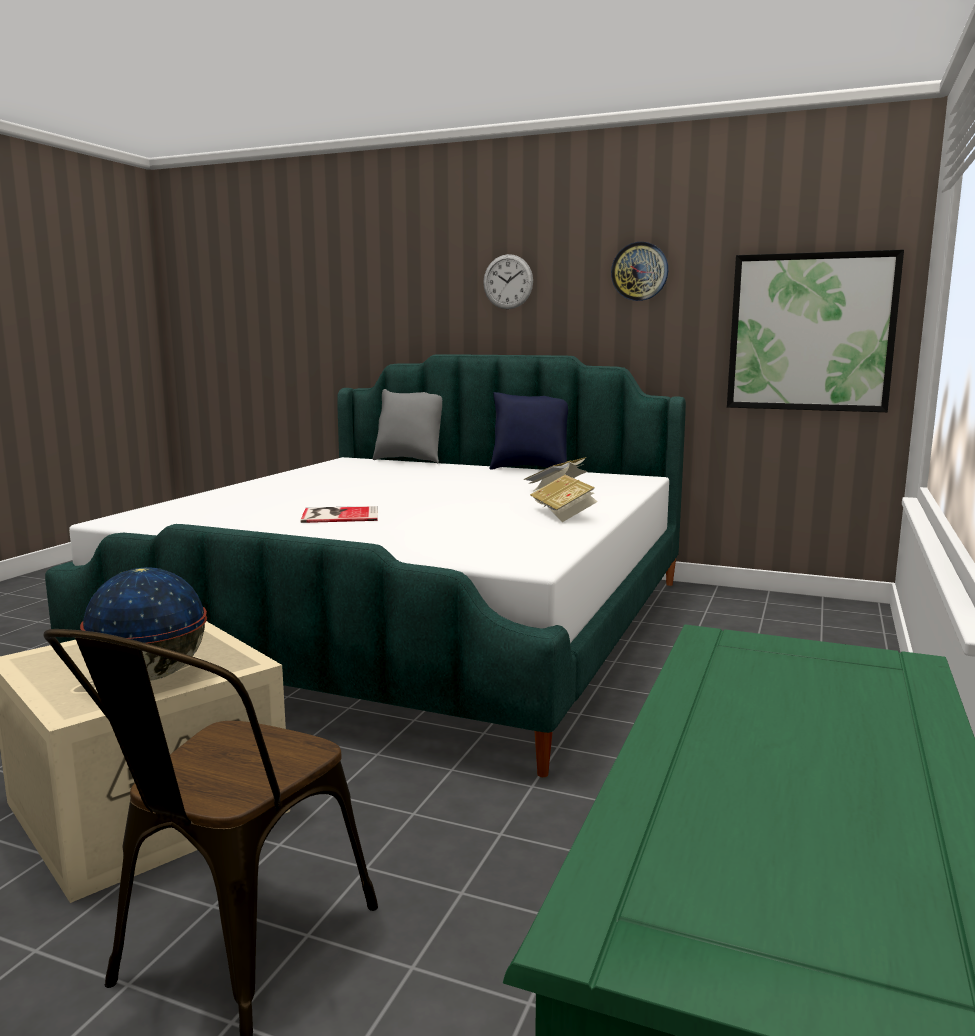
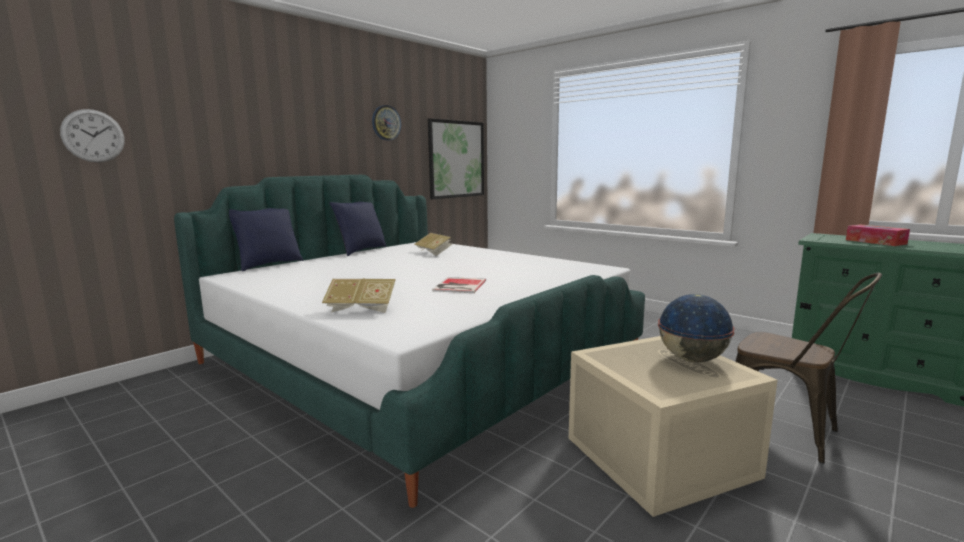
camera: 70 degrees left, 0 degrees up
grey pillow [373,389,442,463] -> blue pillow [229,208,304,271]
wall clock [483,254,533,309] -> wall clock moved to [60,109,125,163]
book [530,475,597,522] -> book moved to [322,278,396,313]
none -> tissue box [846,224,910,246]

